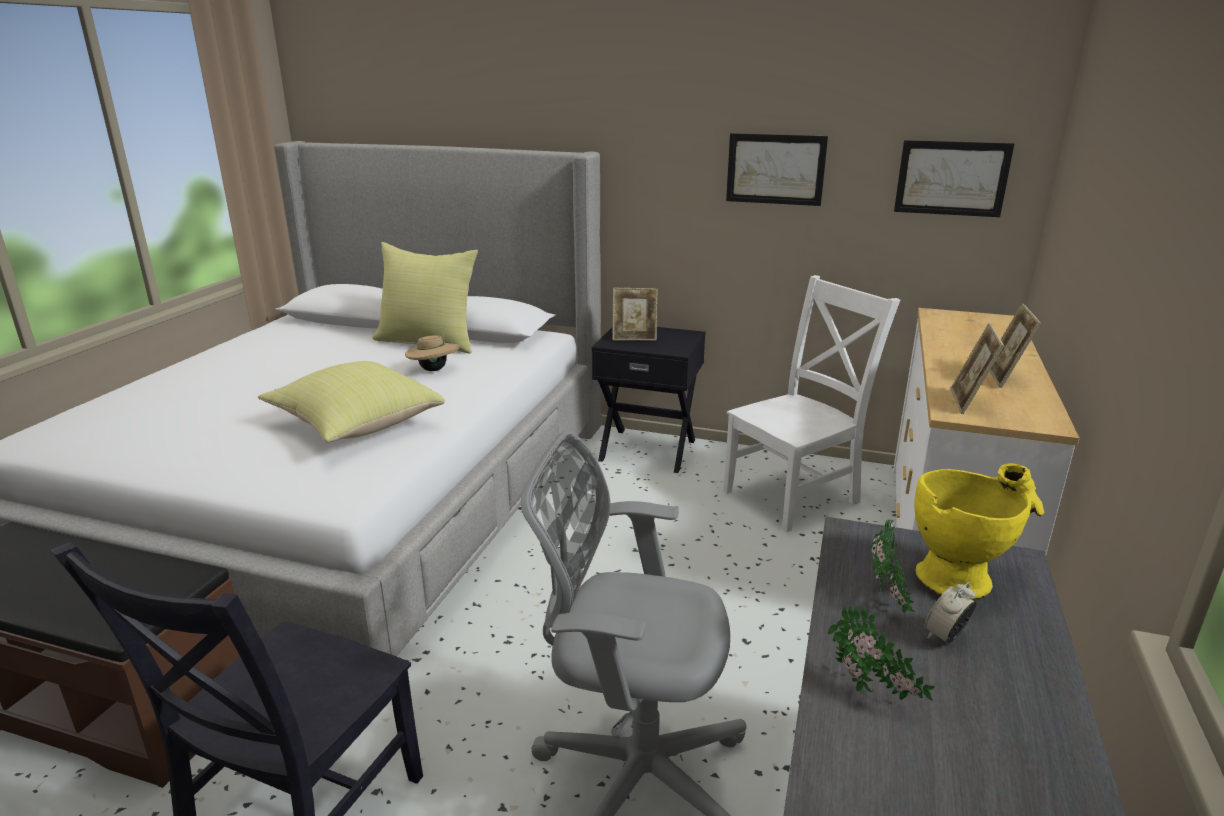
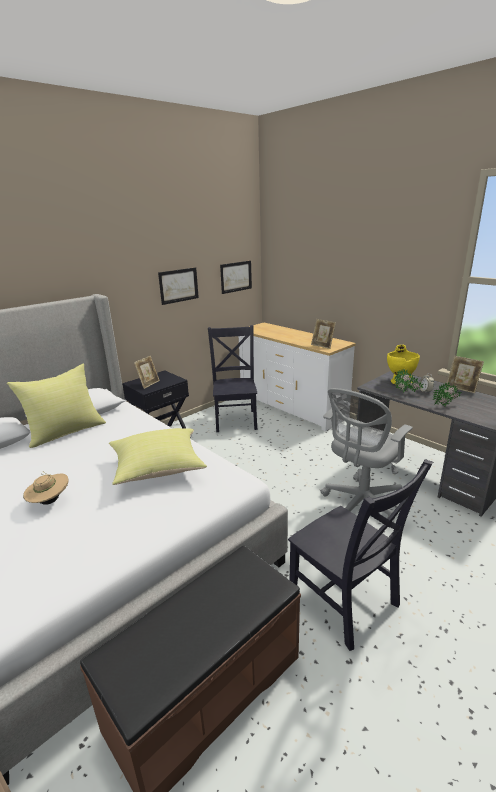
camera: 60 degrees left, 0 degrees up
beige hat [405,332,460,371] -> beige hat moved to [23,471,69,505]
white chair [723,275,900,532] -> black chair [208,325,257,432]
picture frame [989,303,1041,388] -> picture frame moved to [447,356,484,393]

